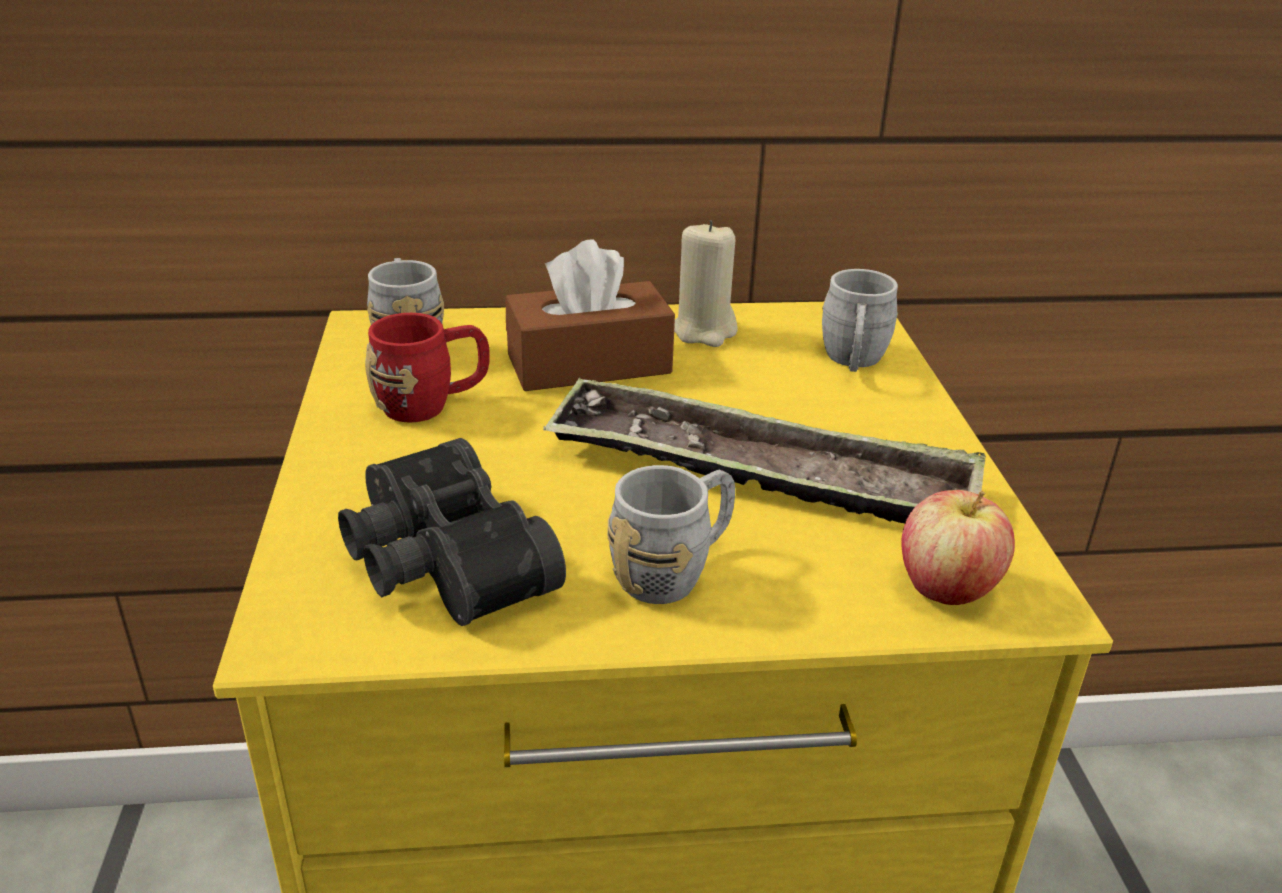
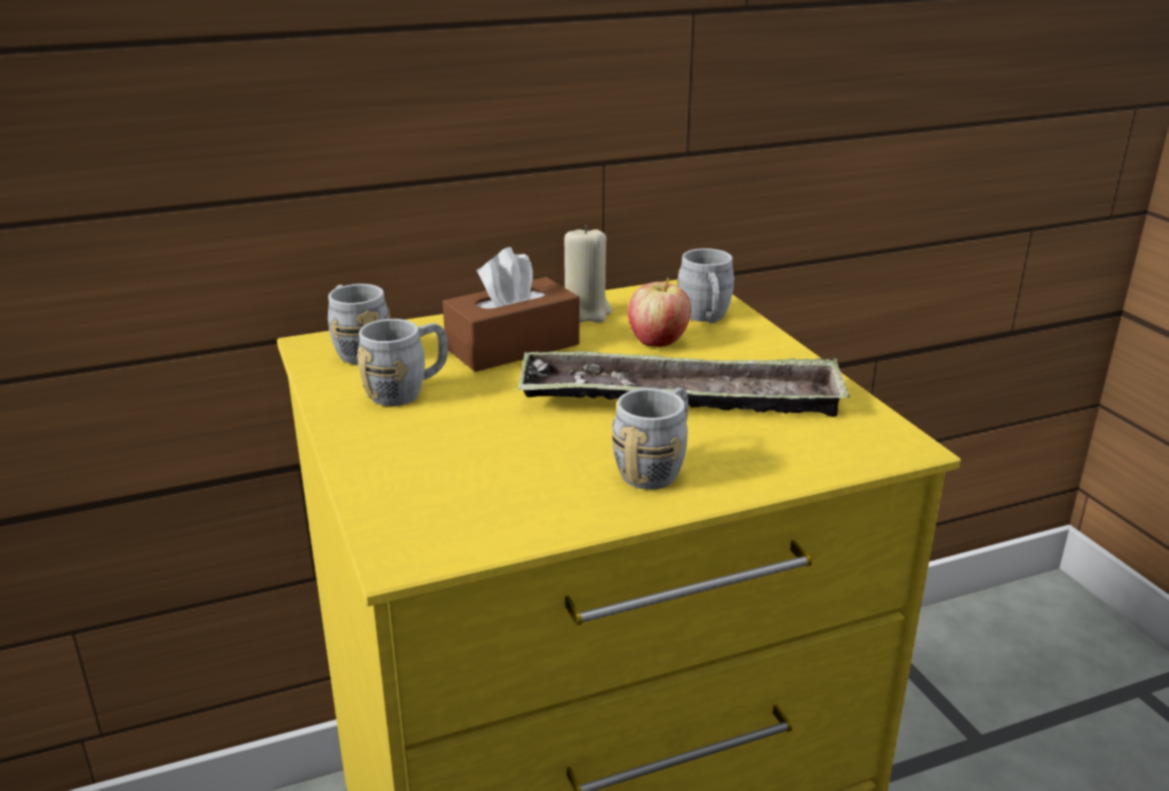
camera: 15 degrees left, 5 degrees down
black binoculars [338,438,566,626] -> none
red mug [365,313,490,422] -> grey mug [357,319,448,406]
apple [901,490,1015,605] -> apple moved to [628,278,691,347]

